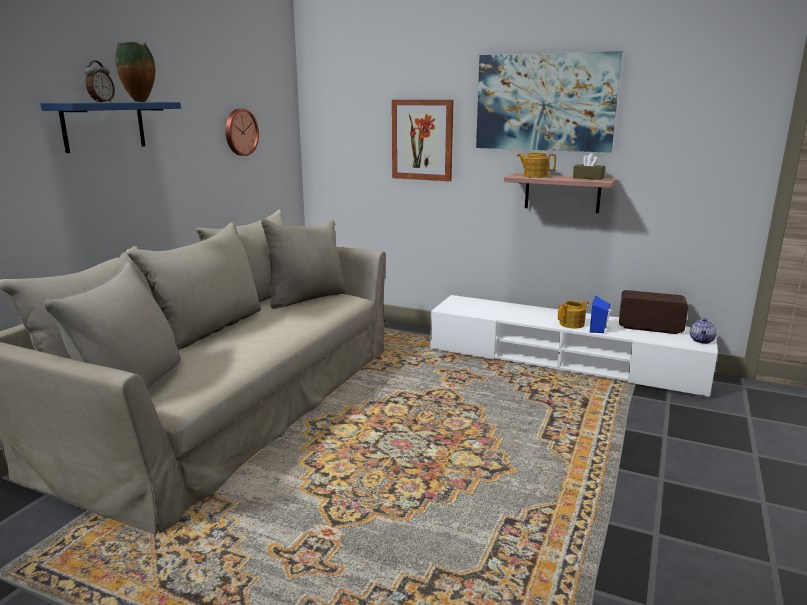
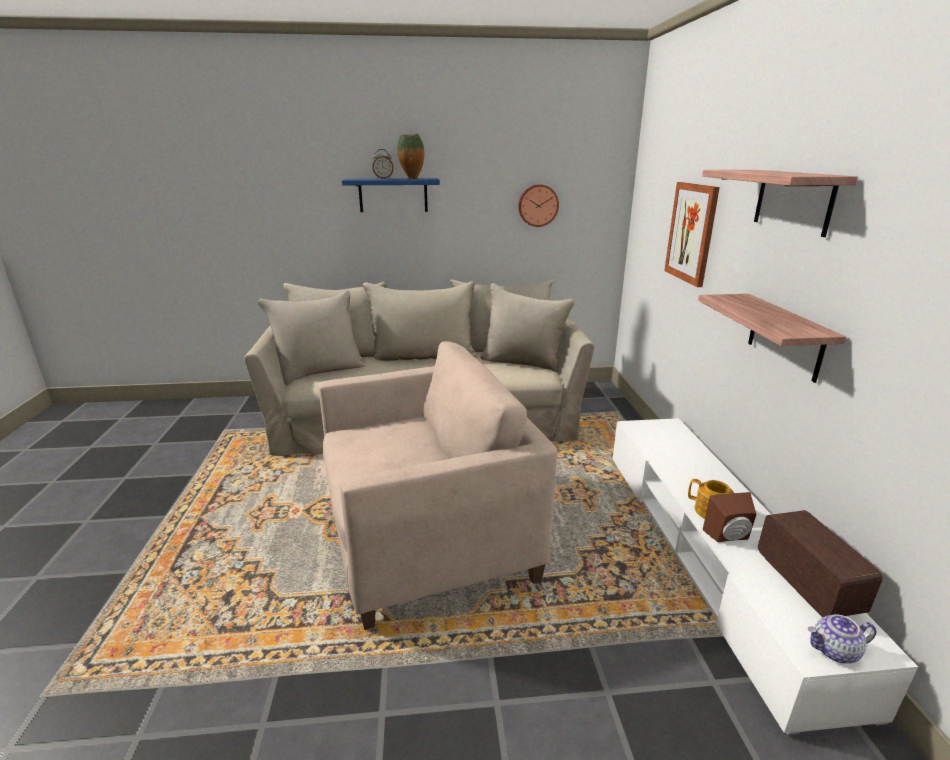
camera: 60 degrees right, 5 degrees up
picture [476,51,622,153] -> shelf [702,170,858,237]
teapot [517,153,556,178] -> none
brown tissue box [573,153,606,180] -> none
blue speaker [590,296,611,333] -> brown speaker [703,492,756,543]
none -> beige armchair [319,341,557,630]

